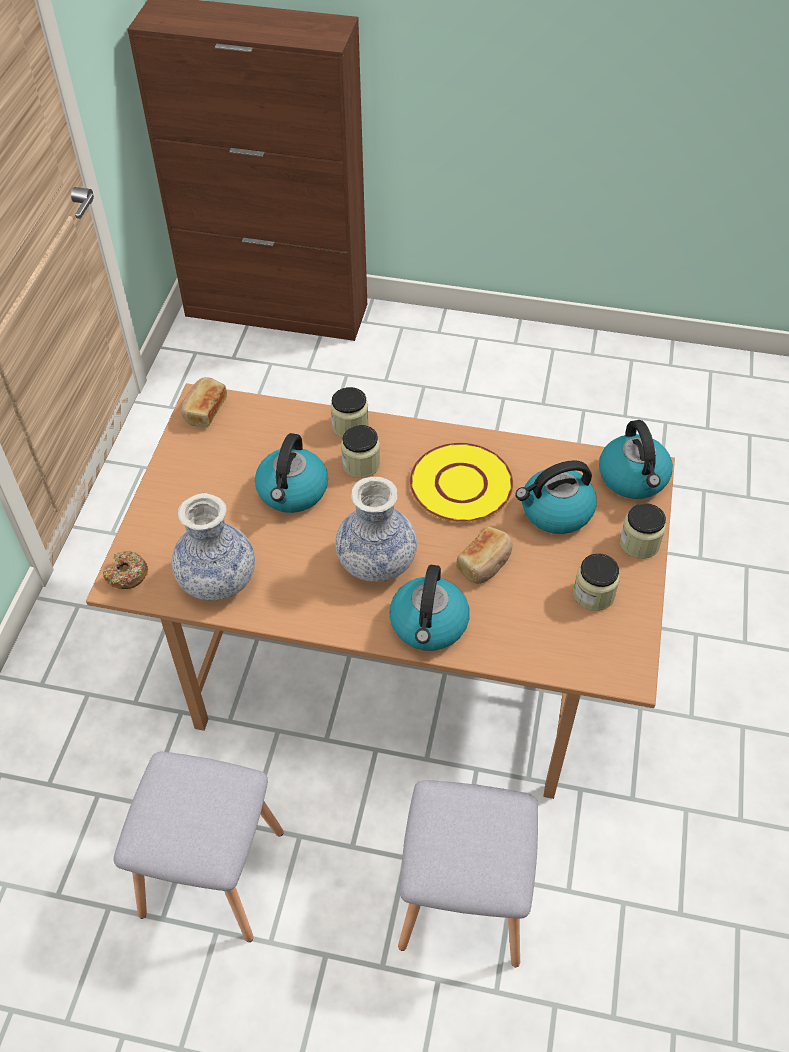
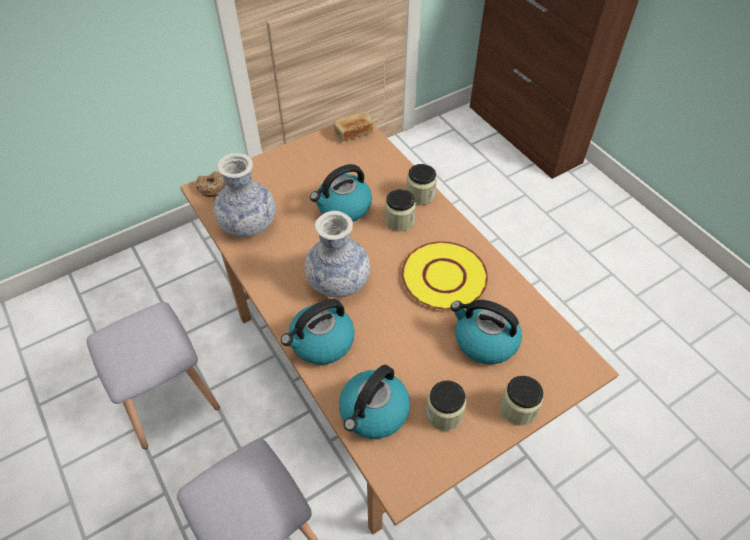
camera: 45 degrees right, 0 degrees up
bread [456,527,513,584] -> none
kettle [599,420,673,499] -> kettle moved to [339,365,410,439]

